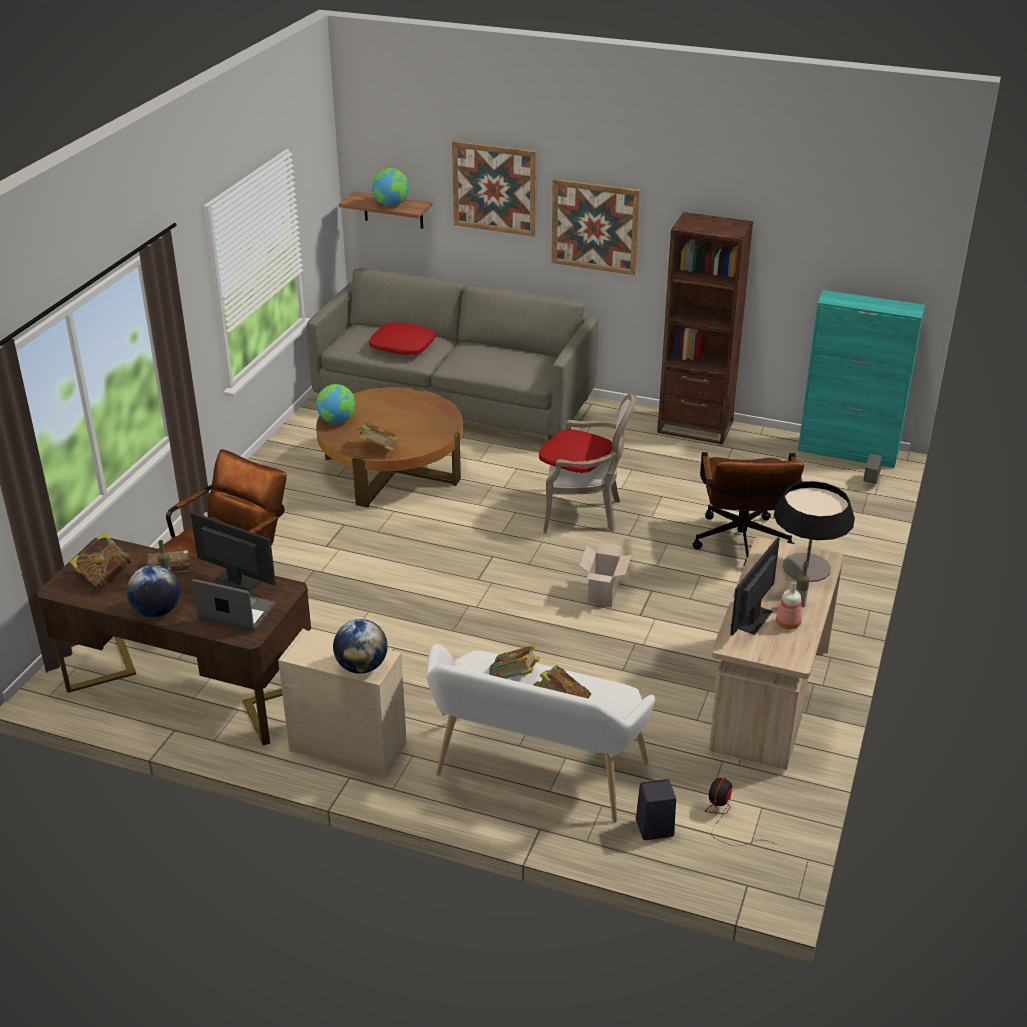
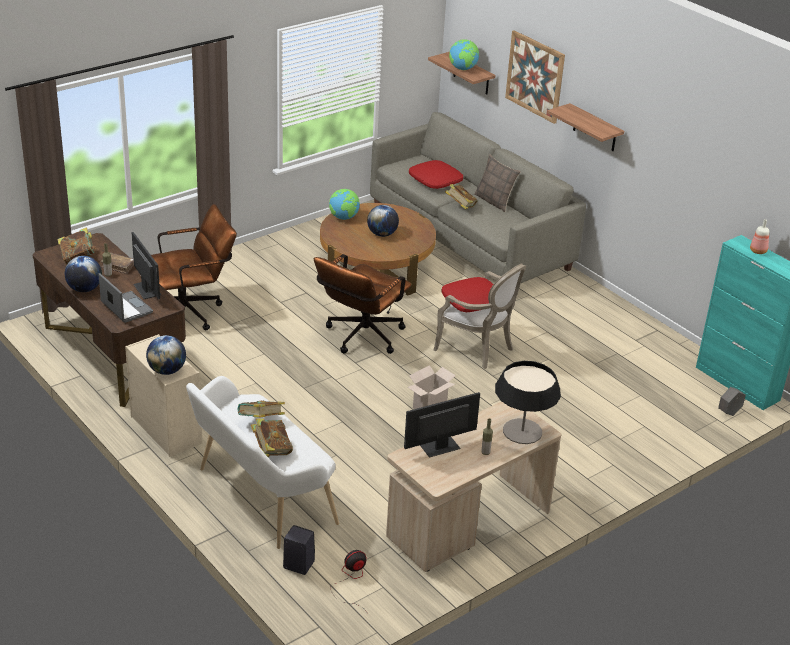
camera: 30 degrees right, 0 degrees up
book [357,422,397,451] -> book moved to [445,184,478,209]
picture [551,179,640,275] -> shelf [547,103,624,151]
brown bookcase [657,212,753,445] -> none
brown office chair [692,452,804,566] -> brown office chair moved to [314,254,411,354]
bottle [776,581,802,629] -> bottle moved to [750,219,769,254]
none -> globe [367,205,399,237]
none -> pillow [474,154,521,212]

